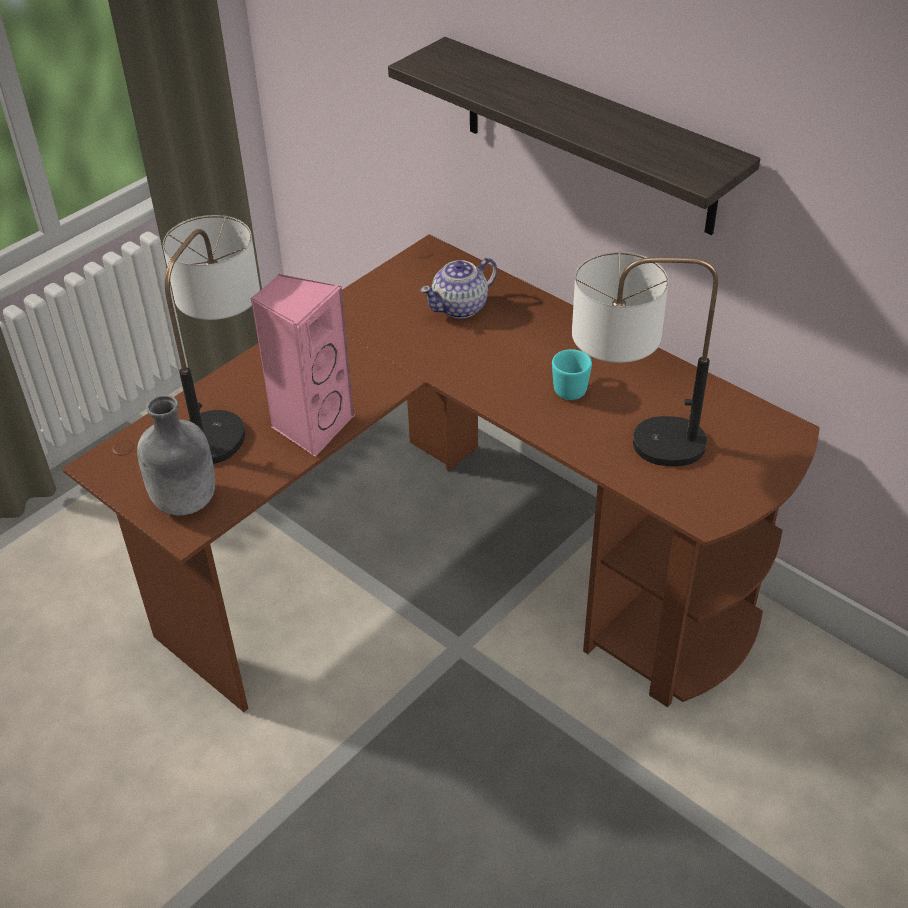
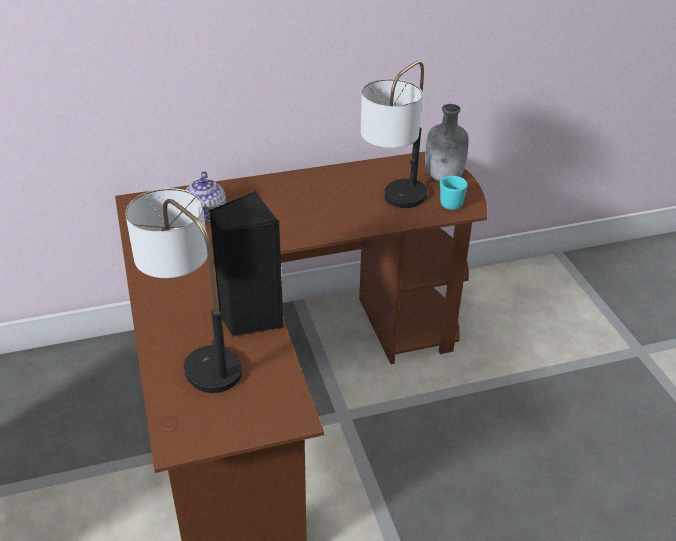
camera: 60 degrees left, 5 degrees down
grey bottle [137,395,215,516] -> grey bottle moved to [425,104,469,181]
pink speaker [250,274,354,457] -> black speaker [209,191,284,337]
shelf [388,37,760,235] -> none
turquoise mug [552,349,592,400] -> turquoise mug moved to [440,176,468,210]

